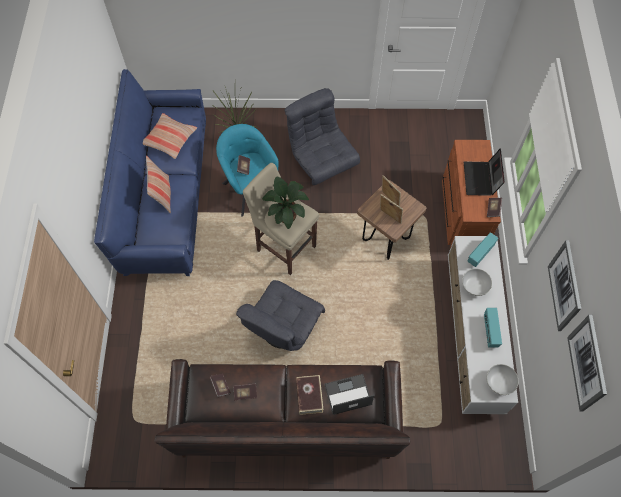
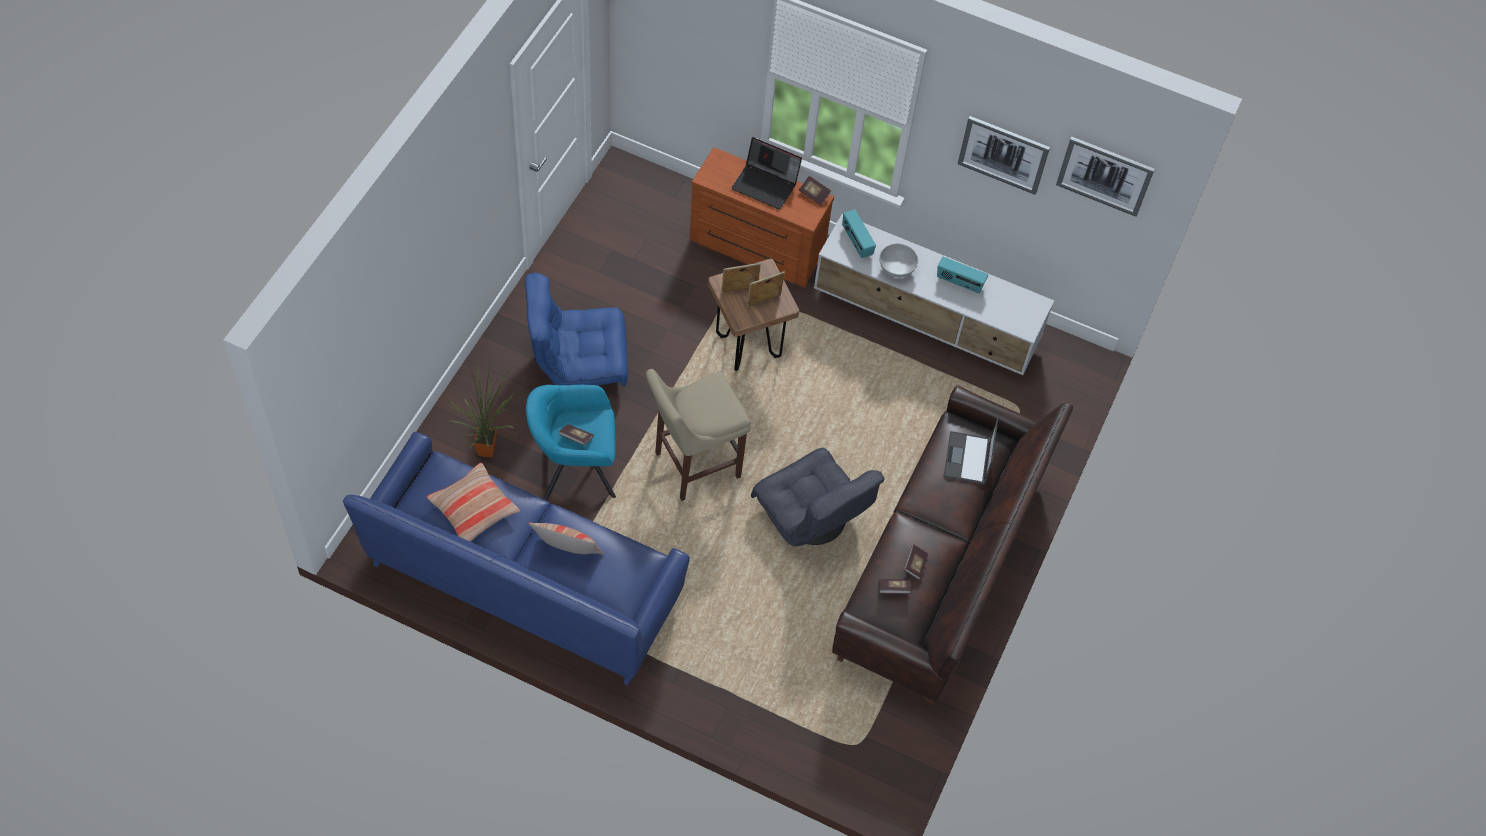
camera: 70 degrees left, 5 degrees down
potted plant [262,177,309,229] -> none
grey armchair [284,88,360,185] -> blue armchair [525,272,628,387]
book [296,375,324,415] -> none
white bowl [487,364,519,395] -> none

